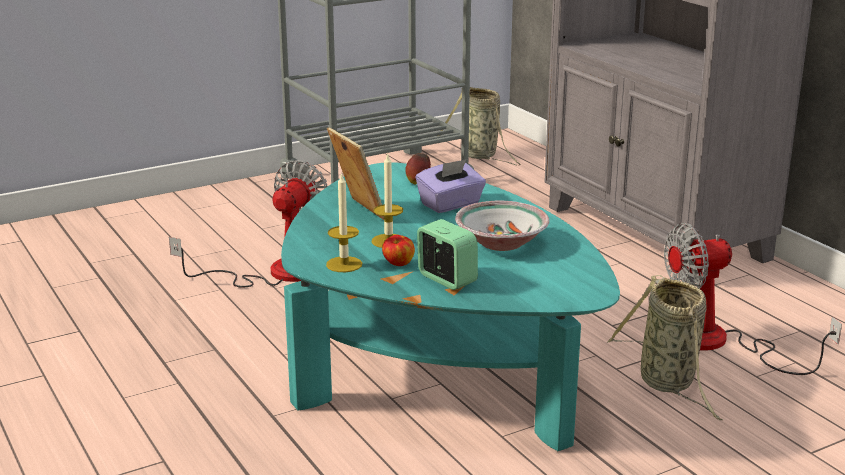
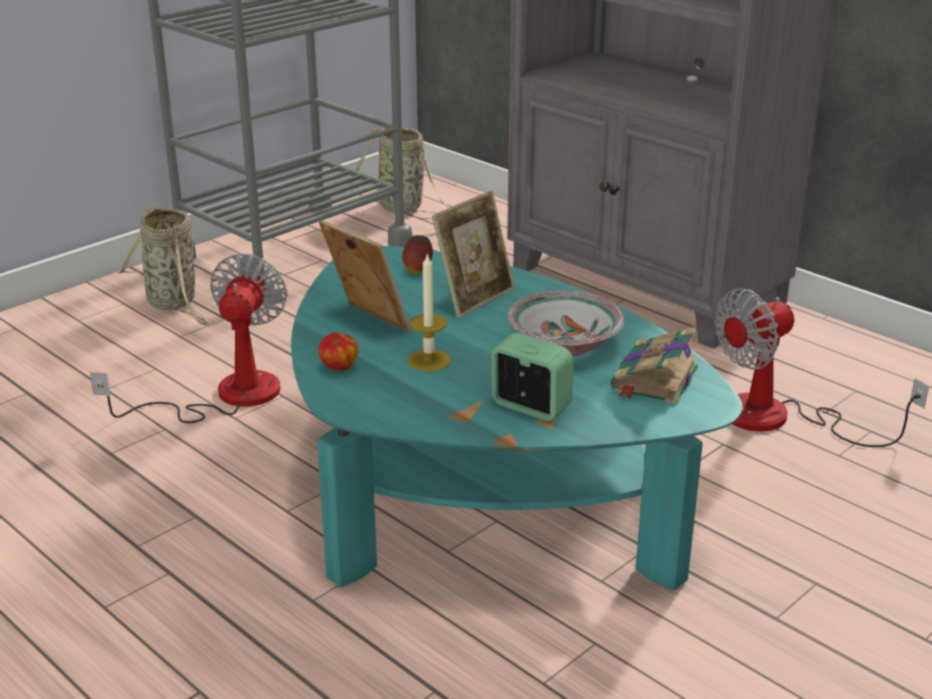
camera: 15 degrees left, 5 degrees up
candle [326,172,362,272] -> none
apple [382,235,415,266] -> apple moved to [318,333,358,371]
purple tissue box [416,159,486,213] -> picture frame [432,191,515,318]
basket [607,275,723,420] -> basket moved to [118,205,210,325]
none -> book [611,327,698,404]

